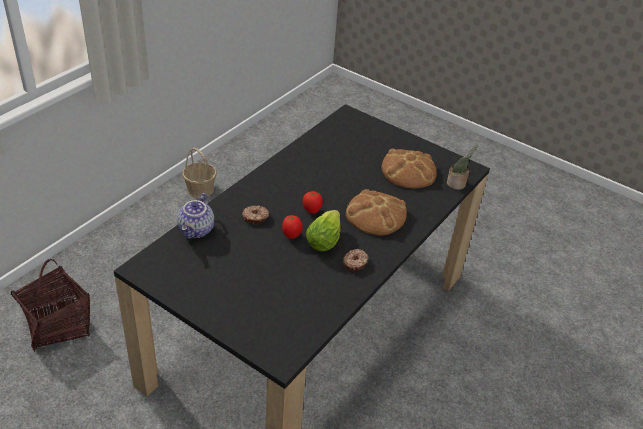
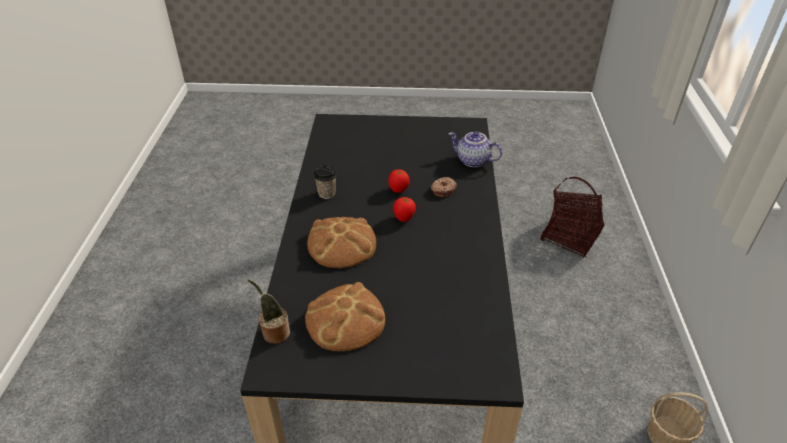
camera: 150 degrees right, 0 degrees up
teapot [177,193,214,239] -> teapot turned 45 degrees counterclockwise [448,131,502,167]
lettuce [306,210,341,251] -> none
donut [343,249,369,271] -> cup [314,165,337,199]

